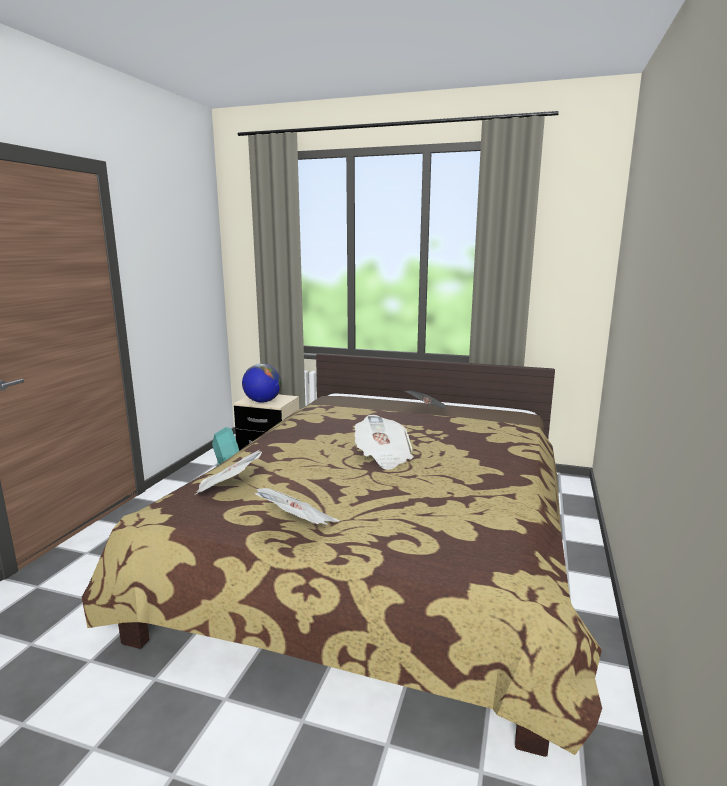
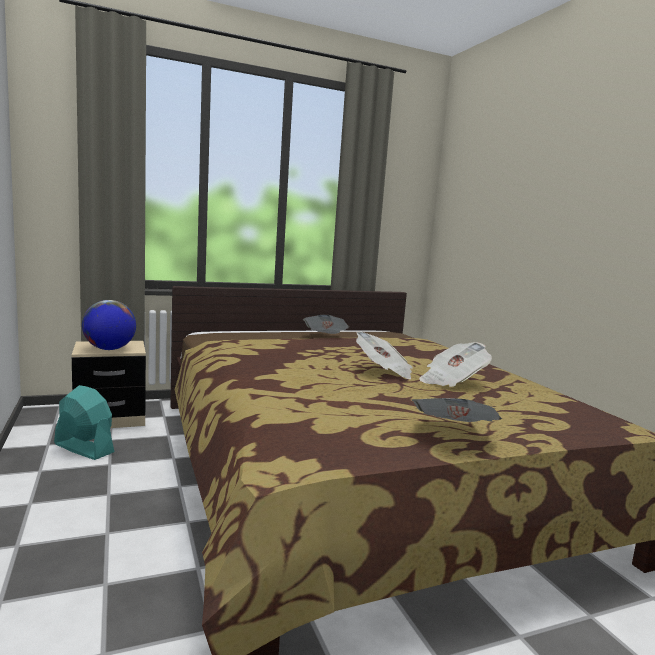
camera: 40 degrees left, 5 degrees down
newspaper [194,450,262,495] -> newspaper moved to [419,342,492,387]

